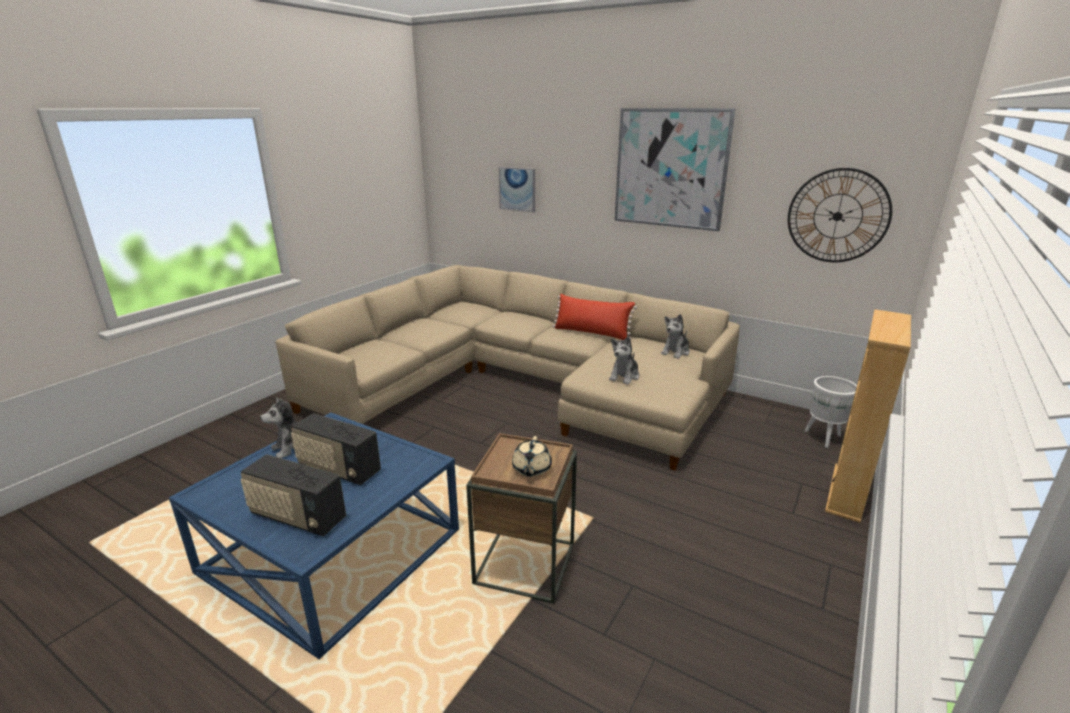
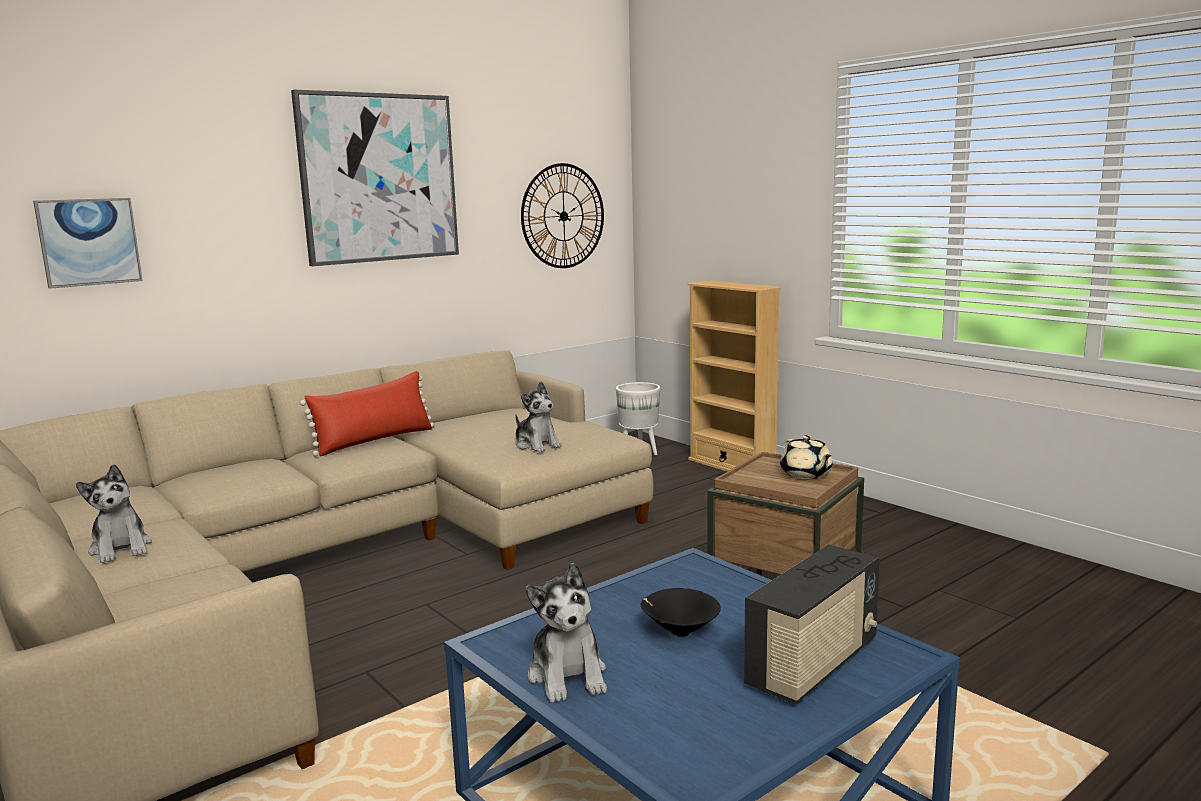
camera: 70 degrees left, 10 degrees down
radio [291,413,381,485] -> black bowl [640,588,721,637]
beige teapot [512,436,552,477] -> beige teapot turned 45 degrees clockwise [780,435,833,479]
plush toy [661,314,690,359] -> plush toy moved to [76,464,152,563]

